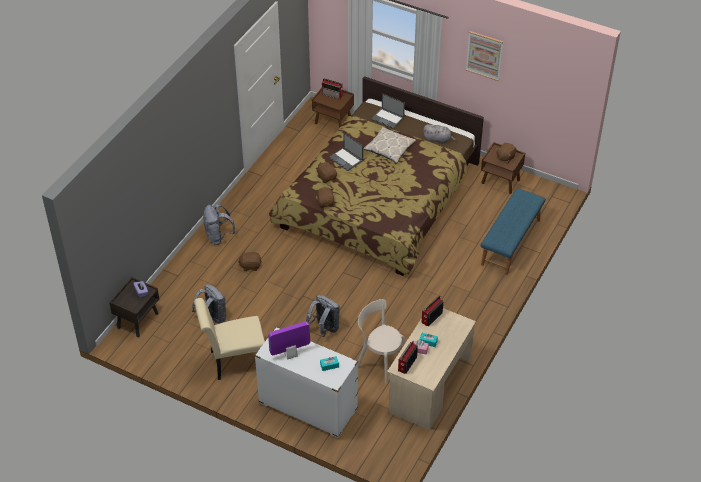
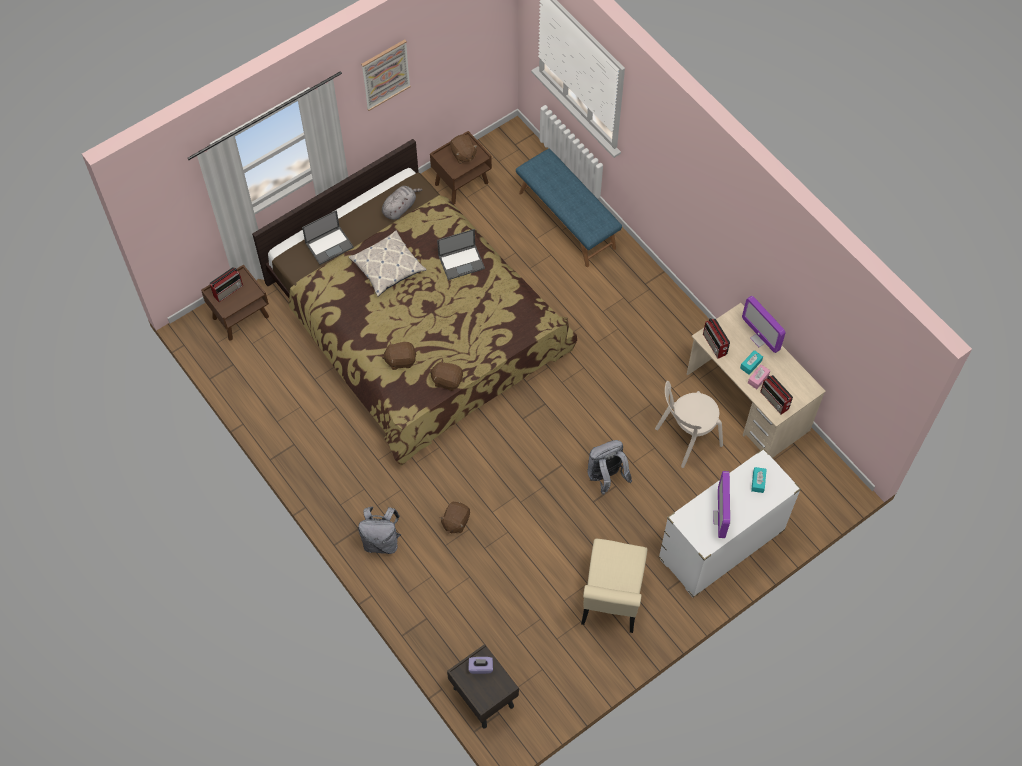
camera: 65 degrees left, 15 degrees up
grey backpack [192,284,226,324] -> none
laptop [329,133,363,171] -> laptop moved to [437,229,485,280]
none -> monitor [742,296,785,353]

